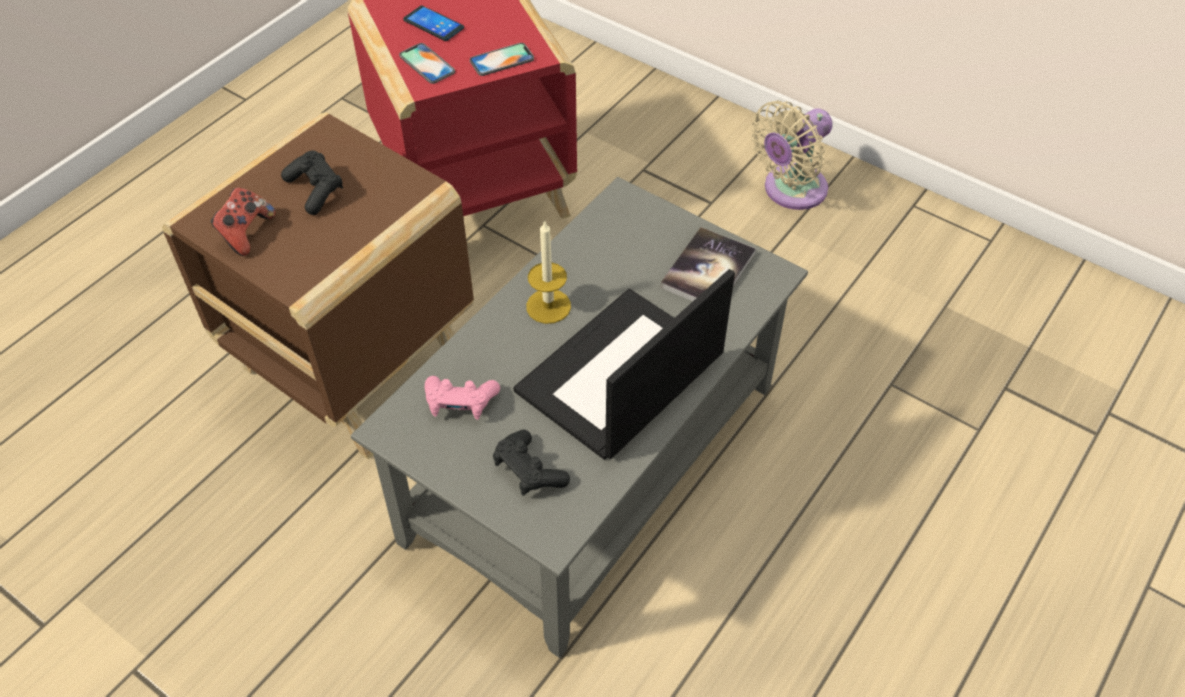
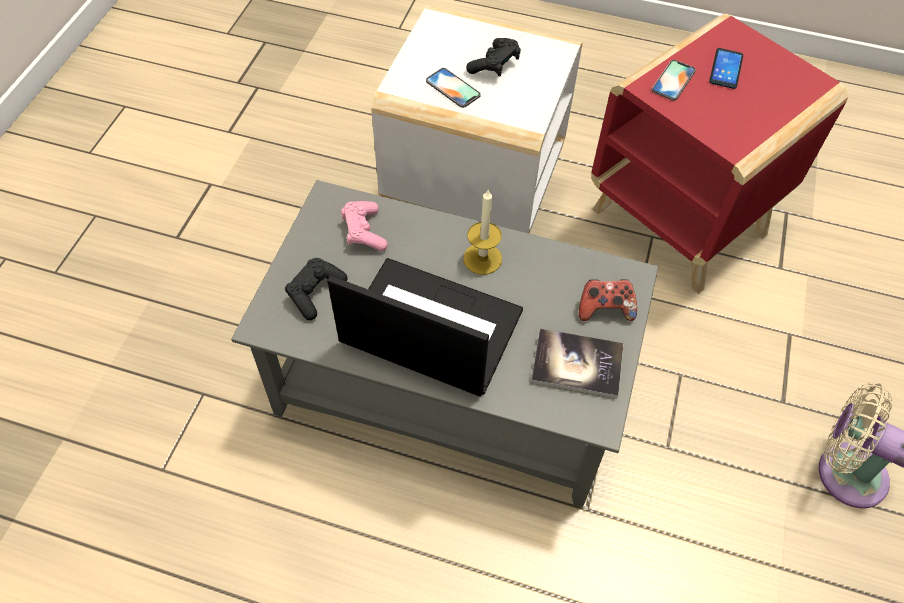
camera: 70 degrees right, 5 degrees up
brown side table [162,112,474,459] -> white side table [372,5,583,234]
game controller [210,188,275,256] -> game controller moved to [579,279,637,321]
phone [470,43,534,76] -> phone moved to [426,68,481,108]

